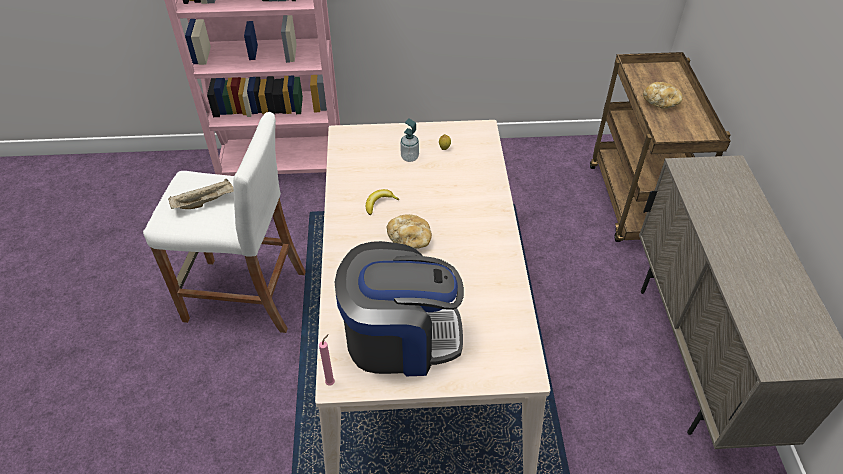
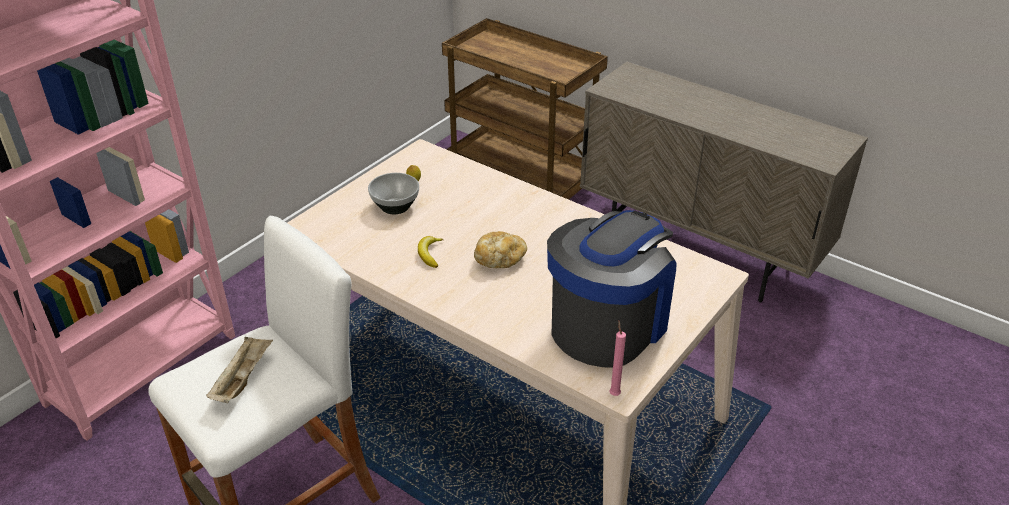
camera: 50 degrees left, 10 degrees down
soap dispenser [400,118,419,162] -> bowl [368,173,419,214]
bread [643,82,683,109] -> none

